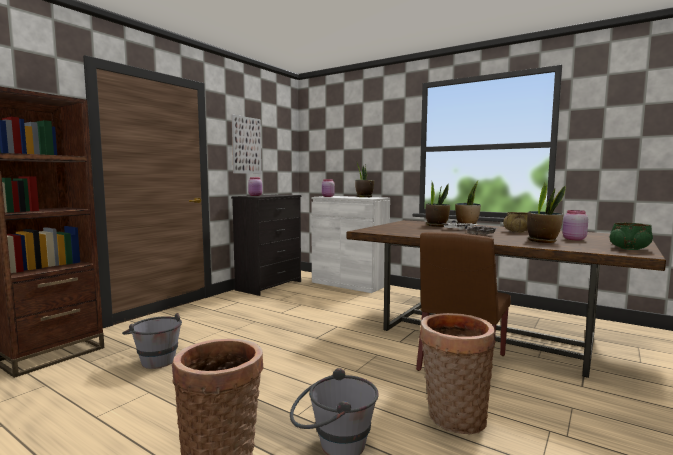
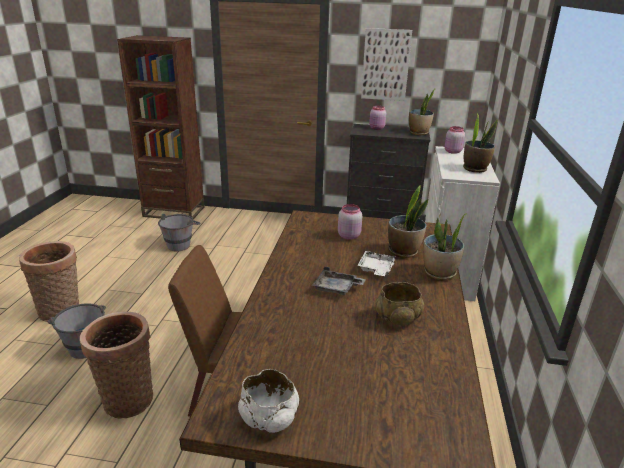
camera: 65 degrees right, 20 degrees up
potted plant [527,181,566,243] -> potted plant moved to [409,88,436,135]
pink jar [563,210,588,240] -> pink jar moved to [338,204,362,240]
green bowl [610,223,653,250] -> white bowl [238,369,299,433]

